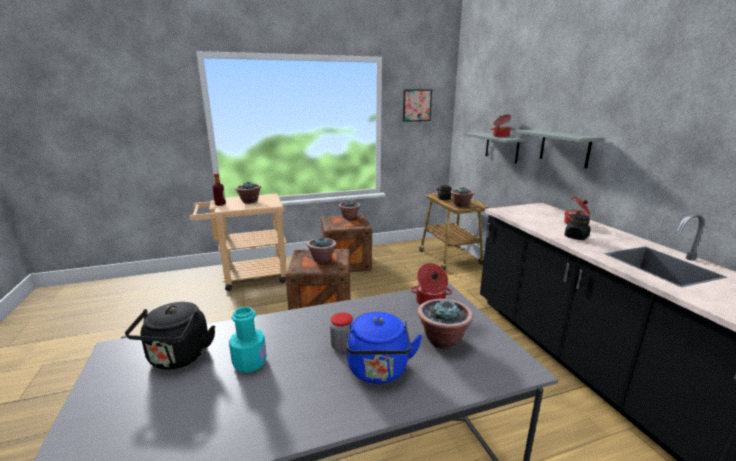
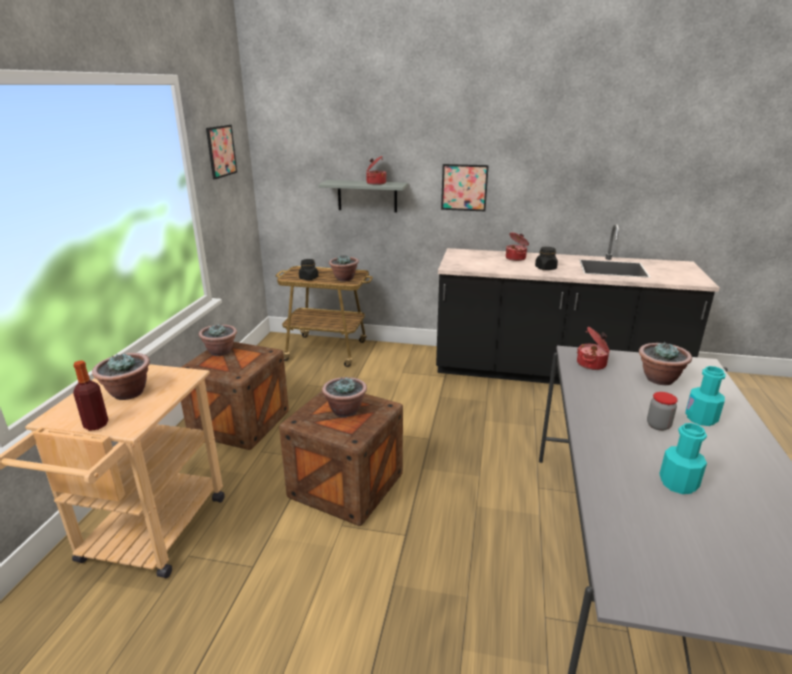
camera: 60 degrees left, 5 degrees up
black kettle [125,302,215,370] -> none
blue kettle [347,312,423,384] -> turquoise bottle [685,366,725,426]
grey shelf [516,130,604,169] -> picture [441,164,489,211]

